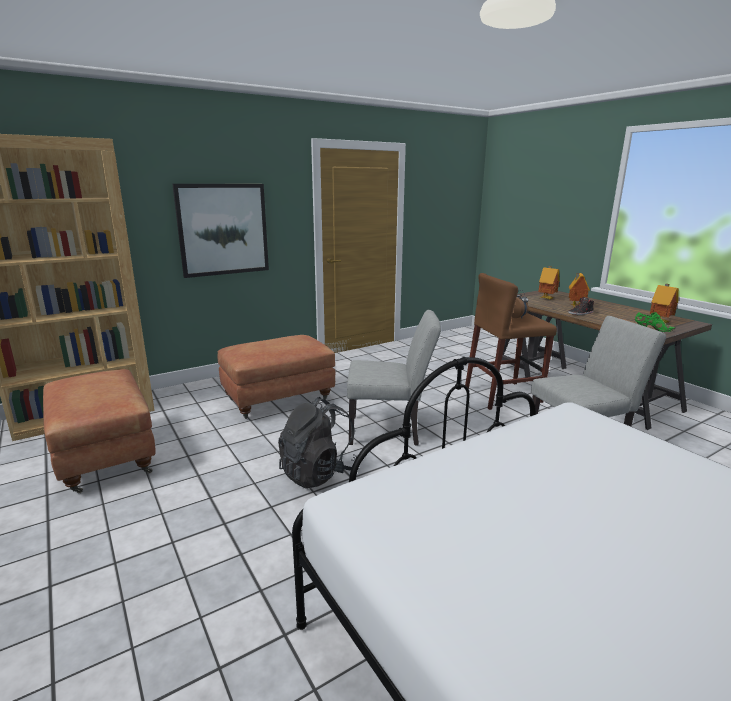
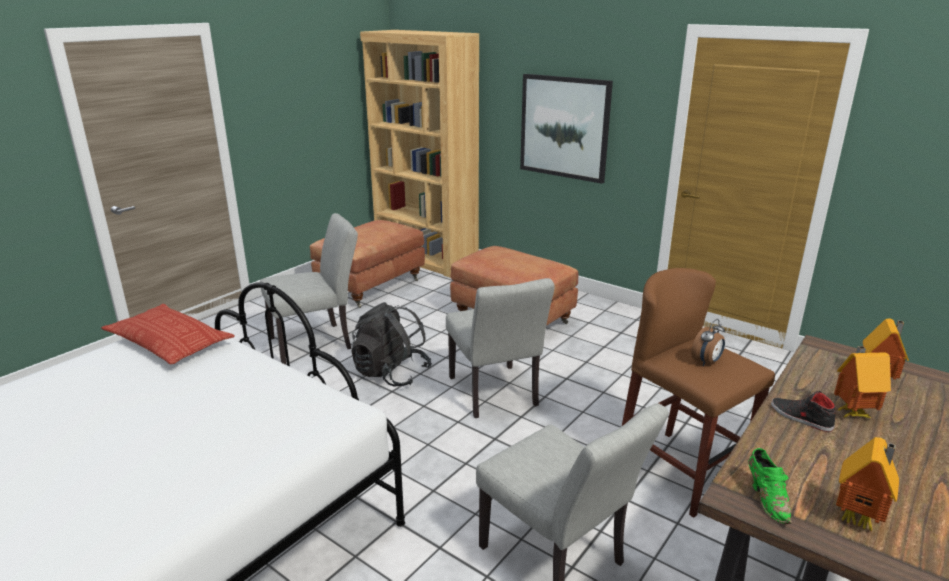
camera: 70 degrees right, 5 degrees up
none -> pillow [101,304,235,364]
none -> grey chair [260,213,358,364]

